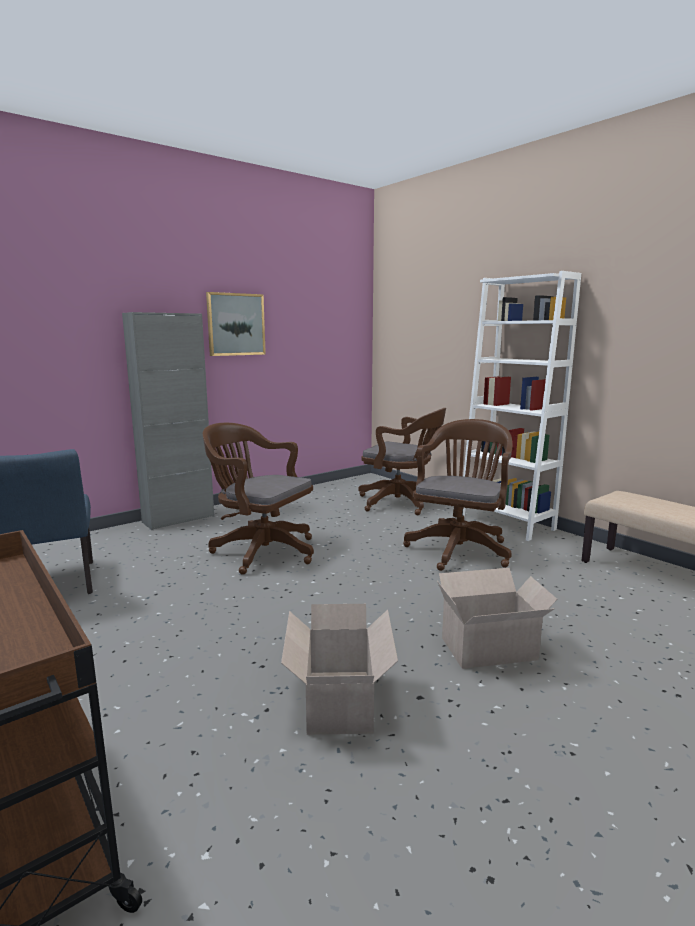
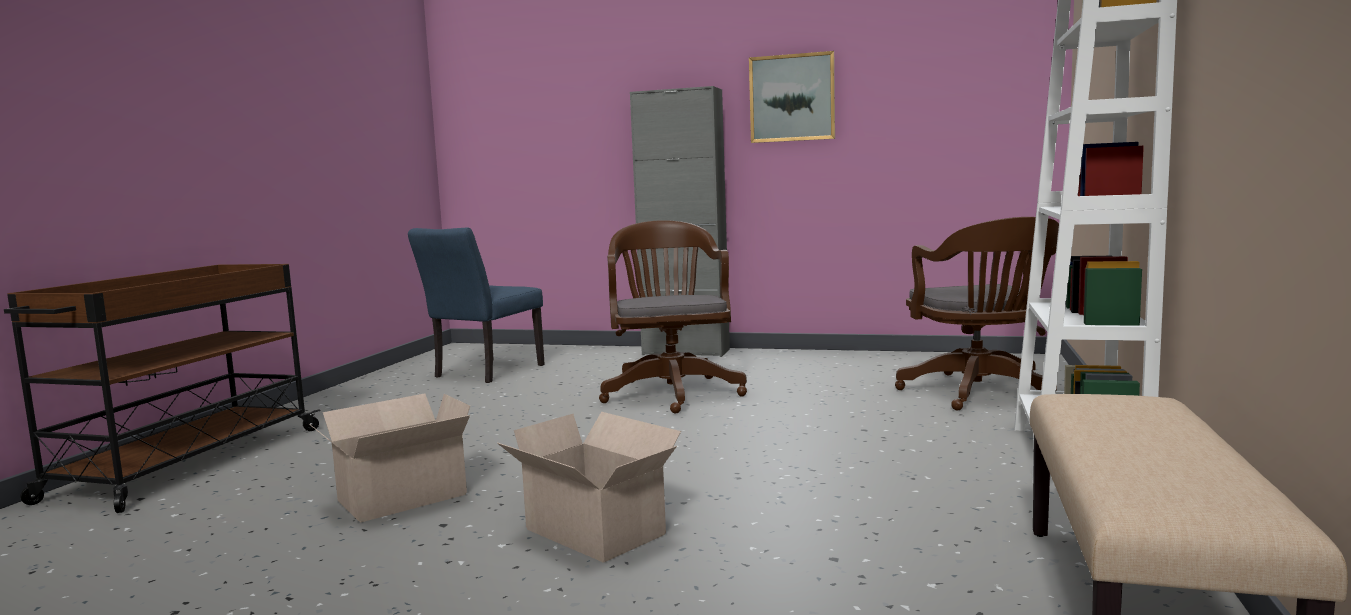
camera: 55 degrees right, 5 degrees down
brown office chair [403,419,512,571] -> none

